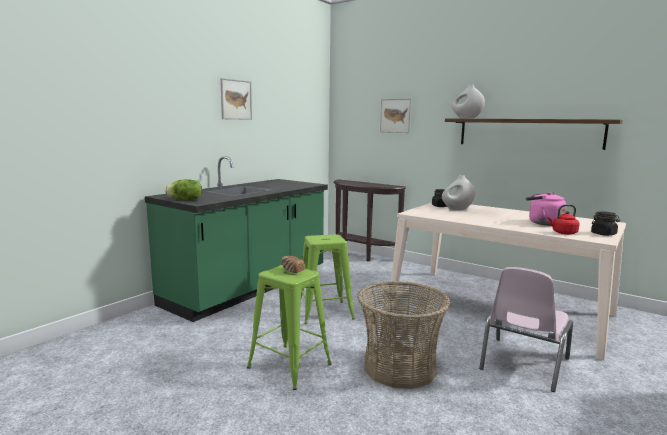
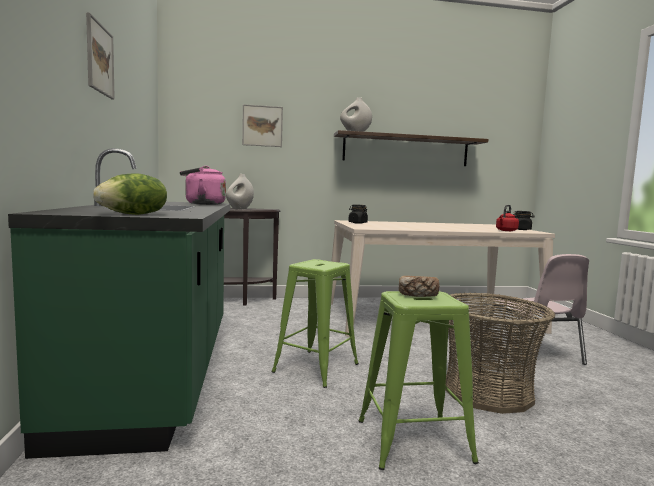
camera: 45 degrees left, 5 degrees down
white vase [442,175,475,211] -> white vase moved to [226,174,254,209]
pink kettle [526,192,567,226] -> pink kettle moved to [180,166,226,205]

